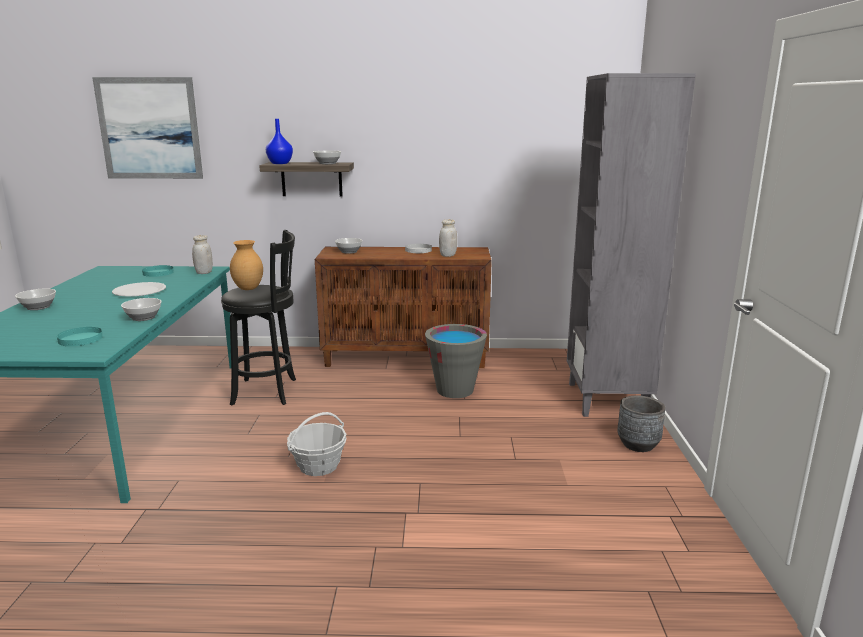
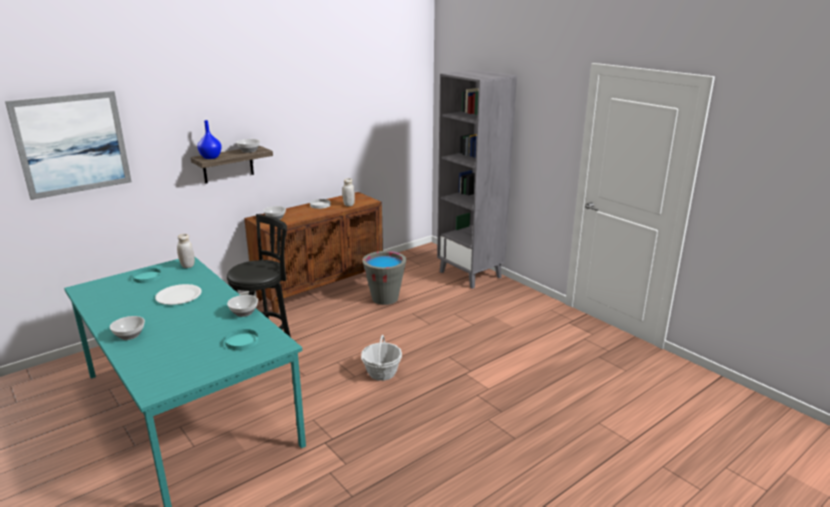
camera: 40 degrees left, 5 degrees up
brown vase [230,240,263,290] -> none
grey planter [617,396,665,452] -> none

